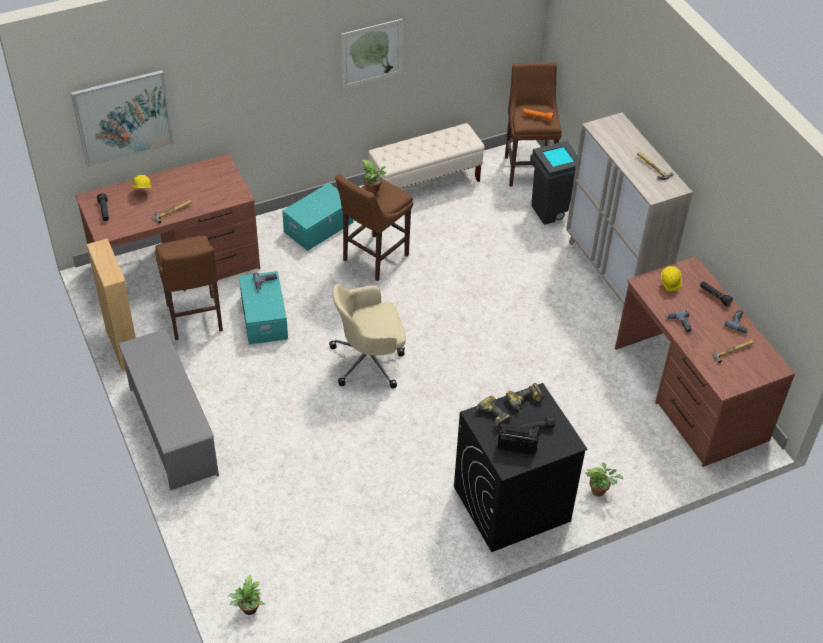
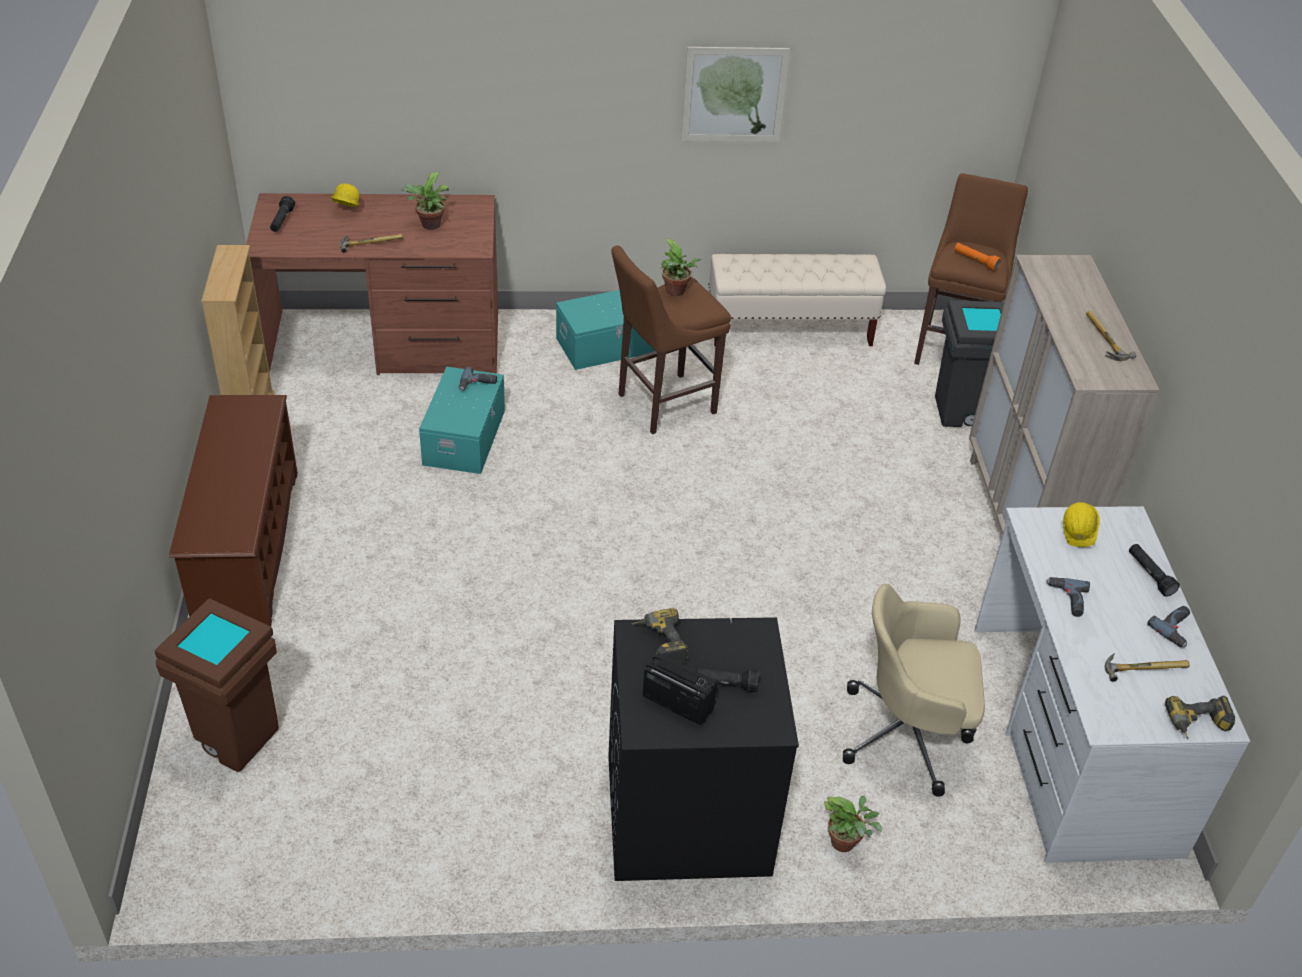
camera: 20 degrees right, 5 degrees down
picture [71,70,174,167] -> none
grey shoe rack [118,329,219,490] -> brown shoe rack [169,395,298,626]
brown stool [155,236,223,340] -> none
potted plant [228,575,265,615] -> potted plant moved to [400,172,449,230]
beige office chair [329,284,406,388] -> beige office chair moved to [843,584,985,797]
power drill [506,383,543,413] -> power drill moved to [1165,696,1235,739]
brown desk [615,256,795,467] -> white desk [974,506,1250,863]
none -> brown trash can [155,598,279,772]

